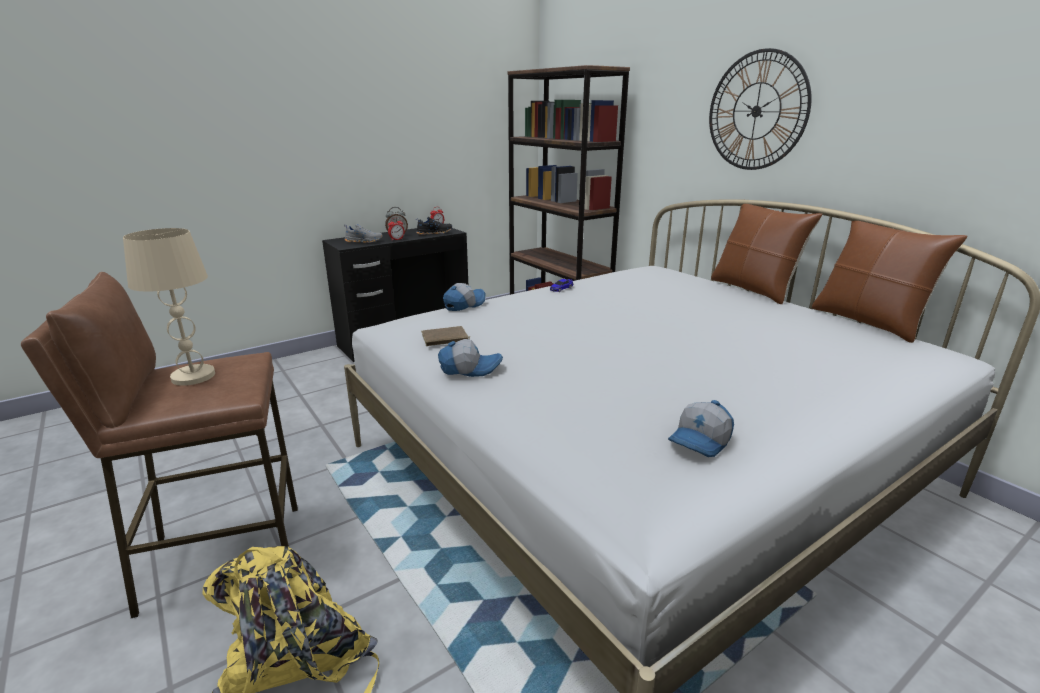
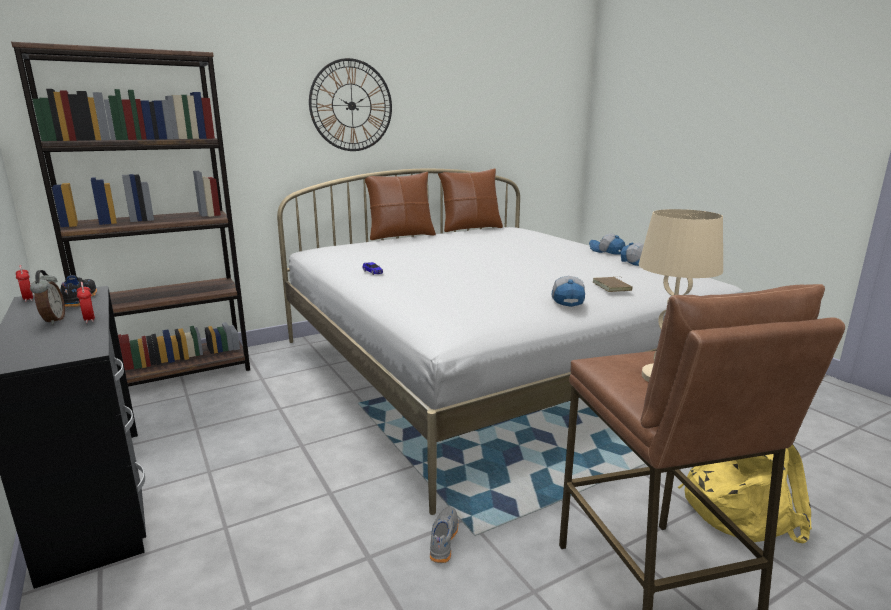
camera: 85 degrees left, 5 degrees down
grey shoe [344,224,382,243] -> grey shoe moved to [430,507,458,563]
brown book [421,326,470,346] -> brown book moved to [593,276,633,292]
cap [443,283,486,311] -> cap moved to [589,233,626,255]

